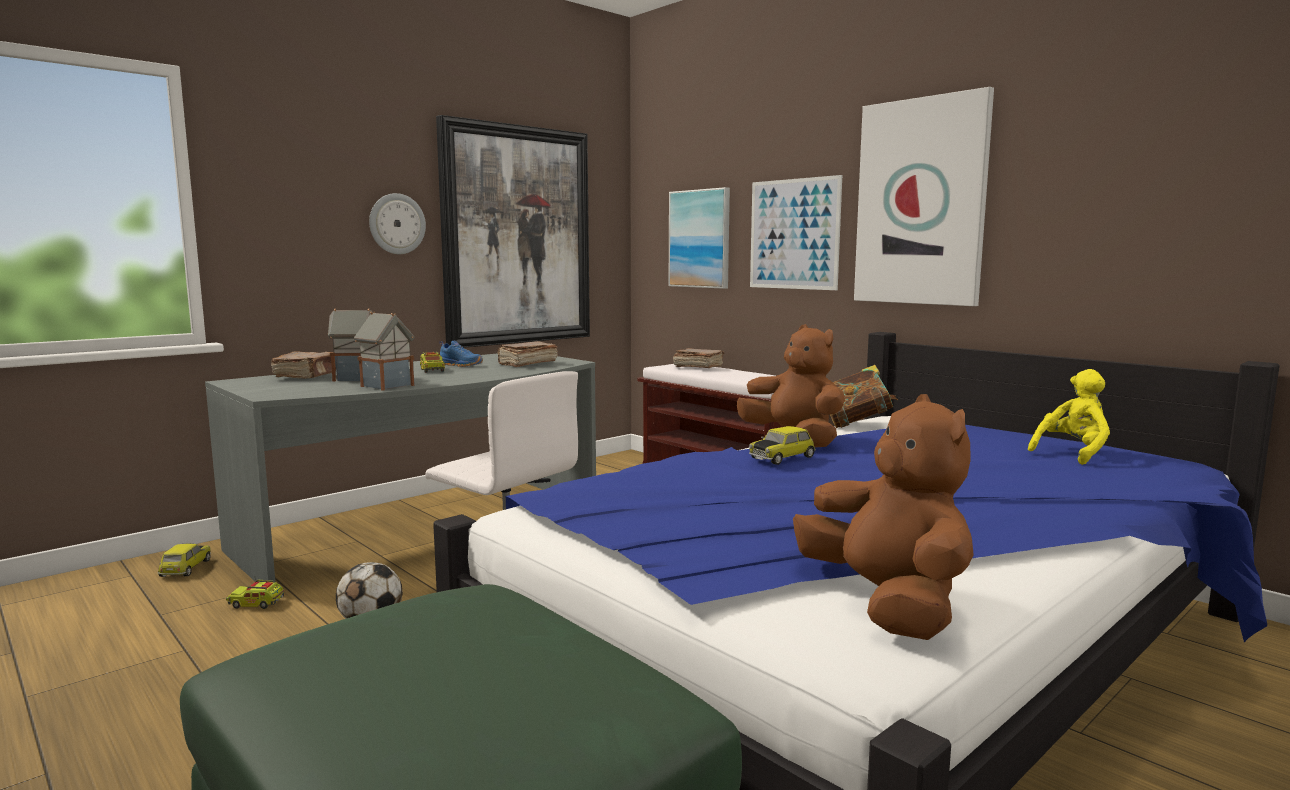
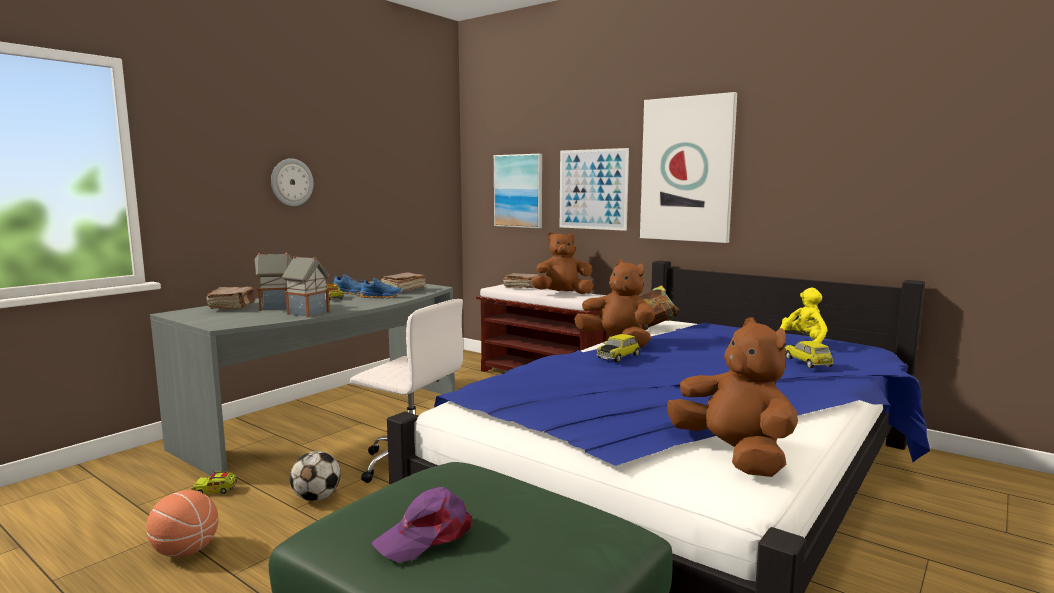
camera: 10 degrees left, 0 degrees up
toy car [157,543,211,577] -> toy car moved to [785,341,834,368]
picture [436,115,590,348] -> none
none -> basketball [146,490,218,557]
none -> blue shoe [359,278,403,299]
none -> purple cap [372,487,472,563]
none -> brown plush toy [531,232,594,294]

